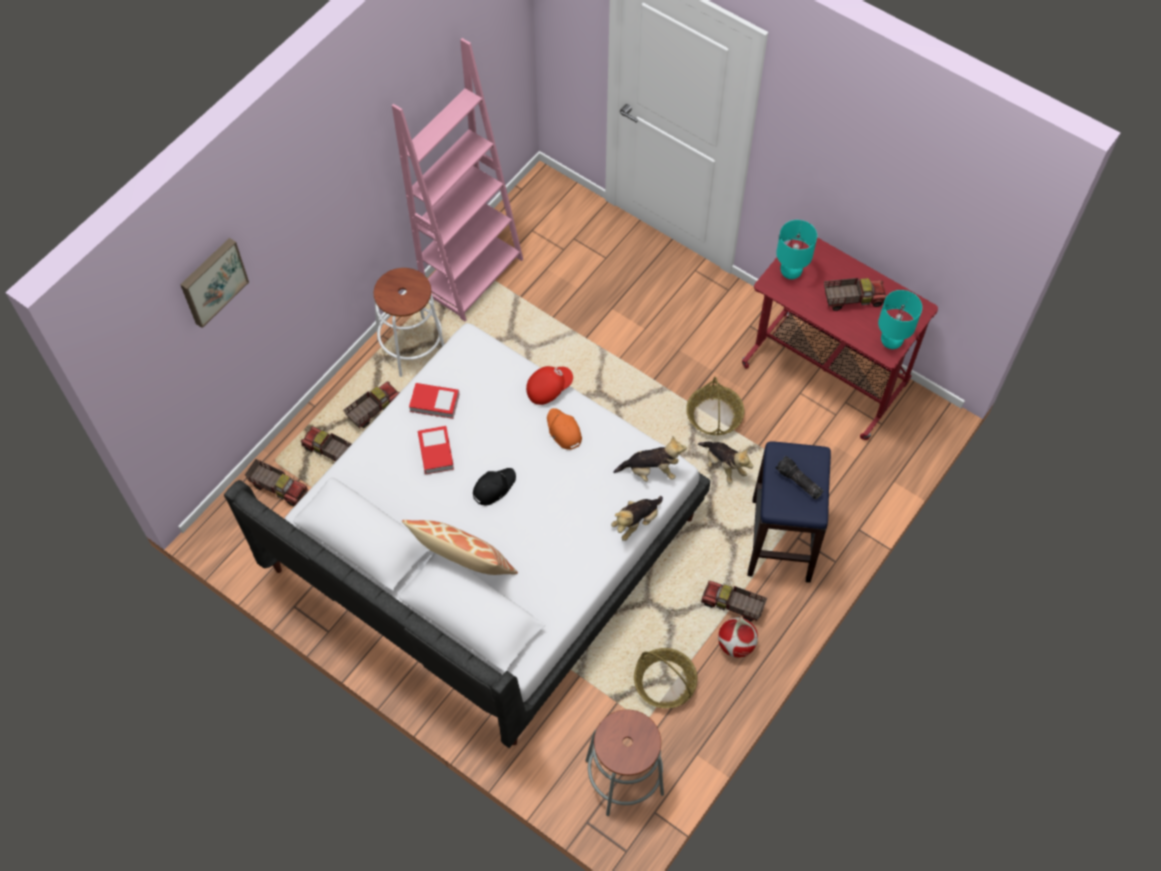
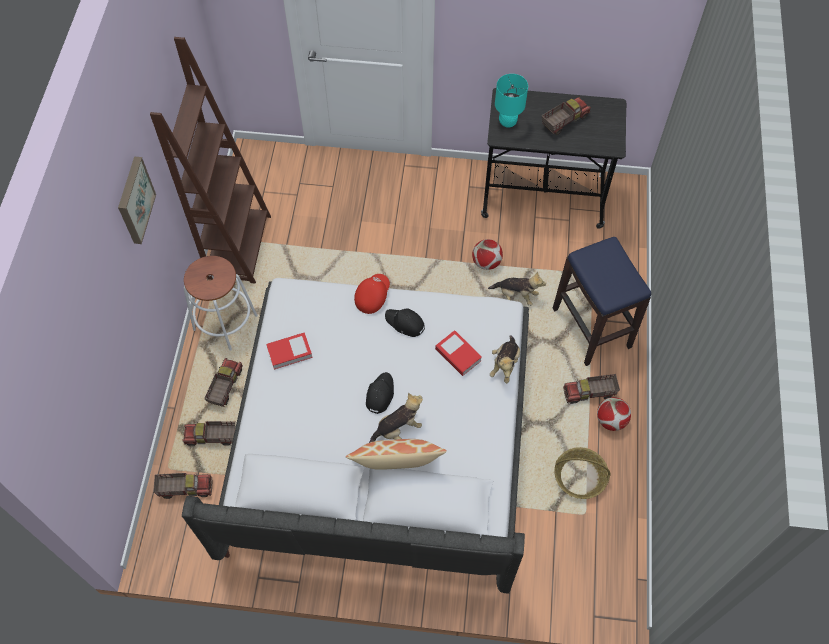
camera: 30 degrees left, 0 degrees up
picture [180,238,249,328] -> picture moved to [118,156,156,244]
pink bookcase [392,38,523,321] -> brown bookcase [150,37,271,284]
book [418,426,454,474] -> book moved to [435,330,482,376]
orange cap [547,408,582,450] -> black cap [385,308,425,337]
grey stool [585,710,664,816] -> none
plush toy [613,436,687,482] -> plush toy moved to [369,393,423,443]
basket [686,377,744,436] -> football [472,239,503,270]
red desk [742,237,938,440] -> black desk [481,88,627,229]
flashlight [776,456,823,499] -> none
turquoise table lamp [878,290,922,349] -> none

